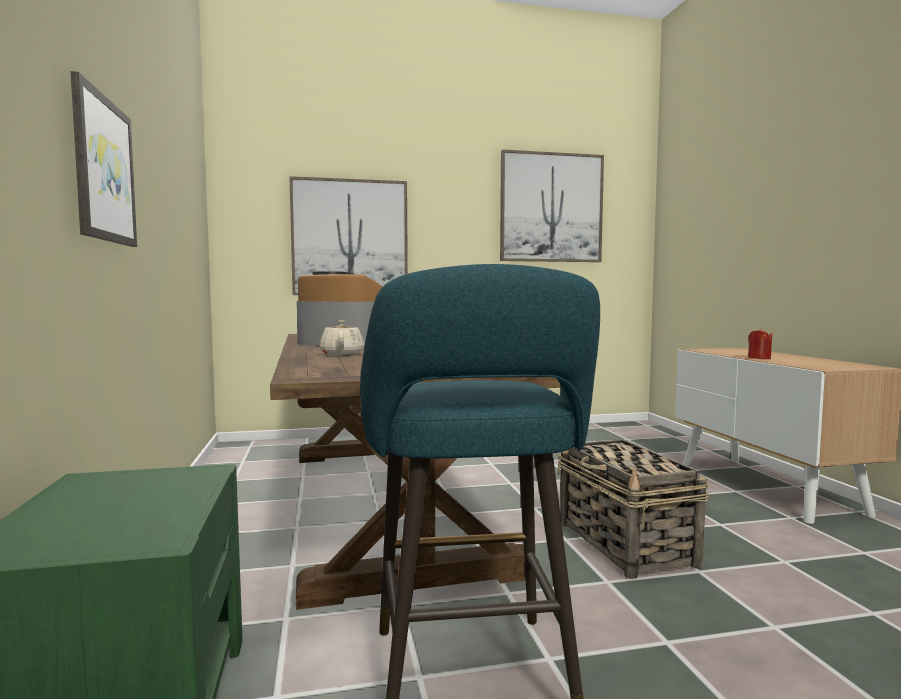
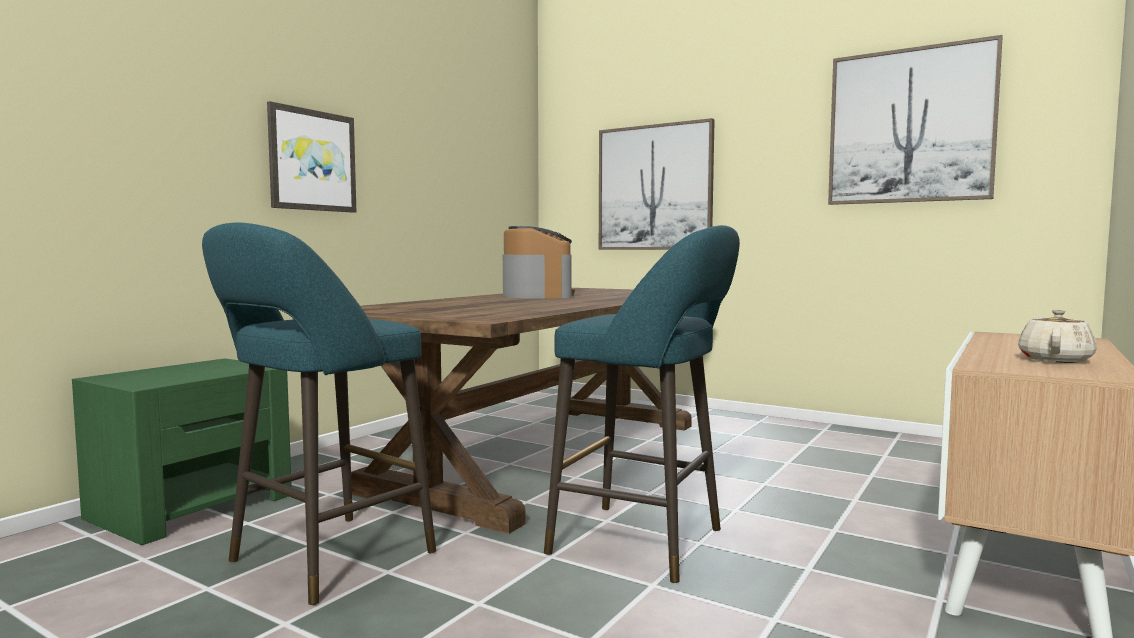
camera: 45 degrees right, 0 degrees up
beige teapot [319,320,364,356] -> beige teapot moved to [1018,310,1097,363]
basket [557,439,709,579] -> turquoise stool [544,225,740,583]
red candle [748,328,773,359] -> none

